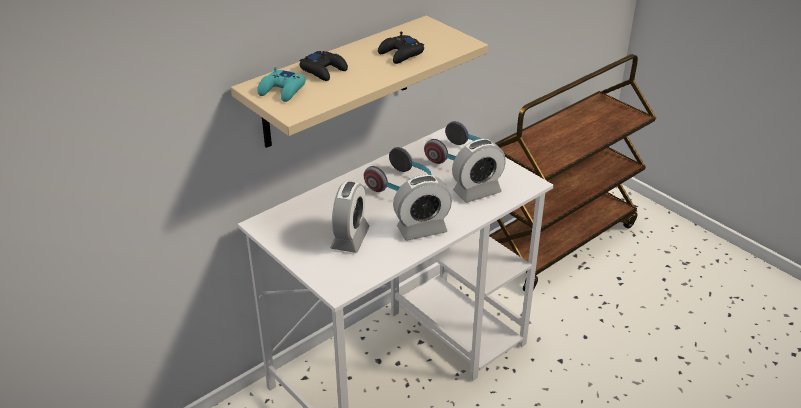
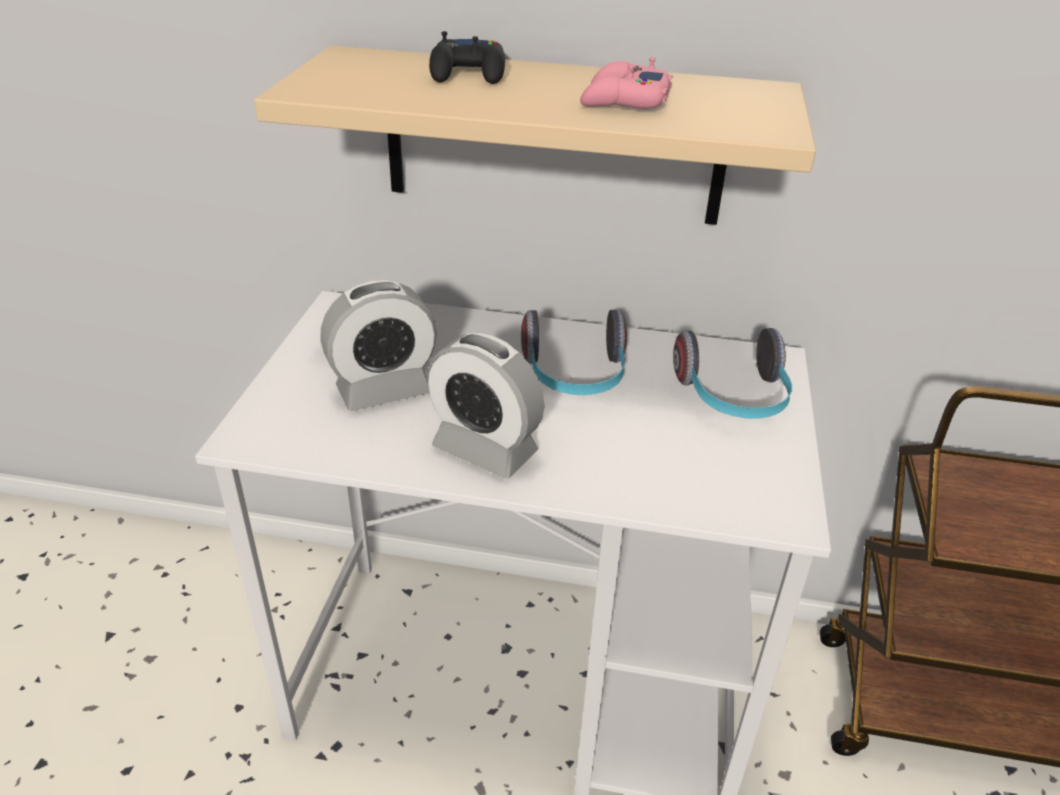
camera: 50 degrees right, 0 degrees up
turquoise game controller [257,67,306,102] -> none
black game controller [378,32,424,64] -> pink game controller [580,57,673,109]
alarm clock [452,139,506,203] -> none

